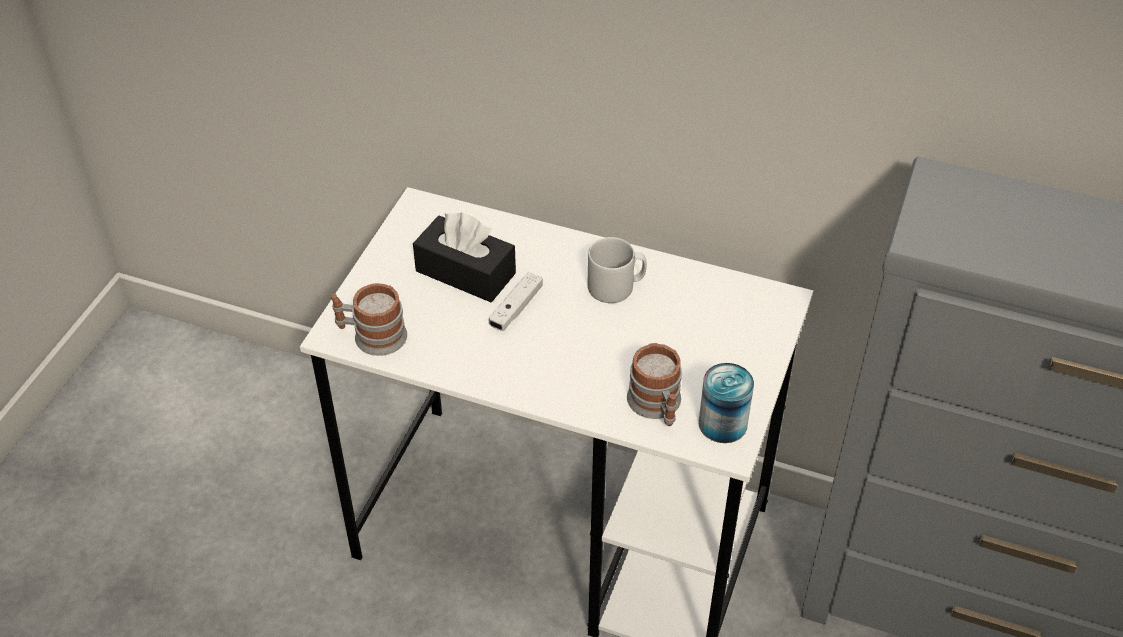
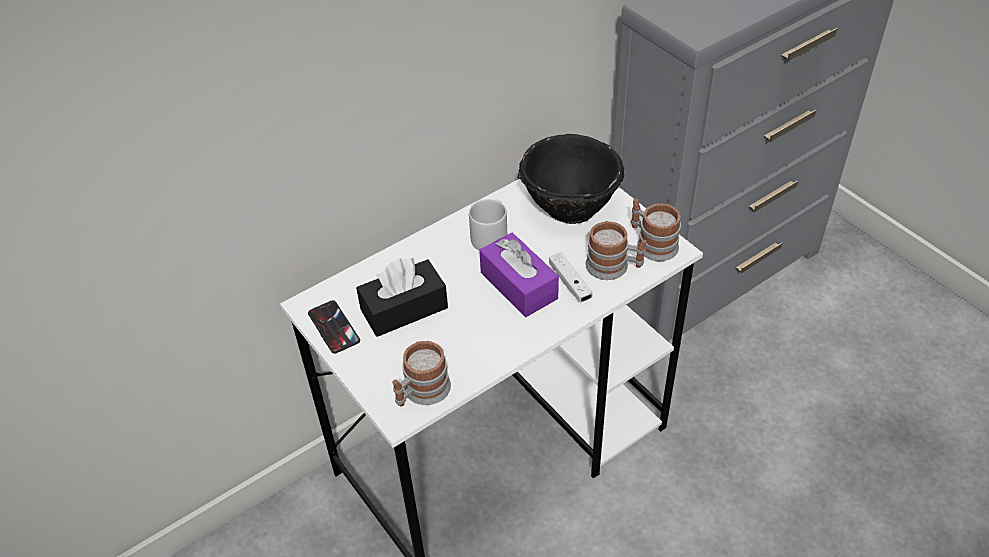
camera: 55 degrees left, 0 degrees up
white game controller [489,272,543,331] -> white game controller moved to [549,253,593,302]
can [699,363,754,443] -> mug [631,199,681,261]
none -> phone [308,300,360,354]
none -> purple tissue box [479,233,559,317]
none -> black bowl [518,134,624,224]

